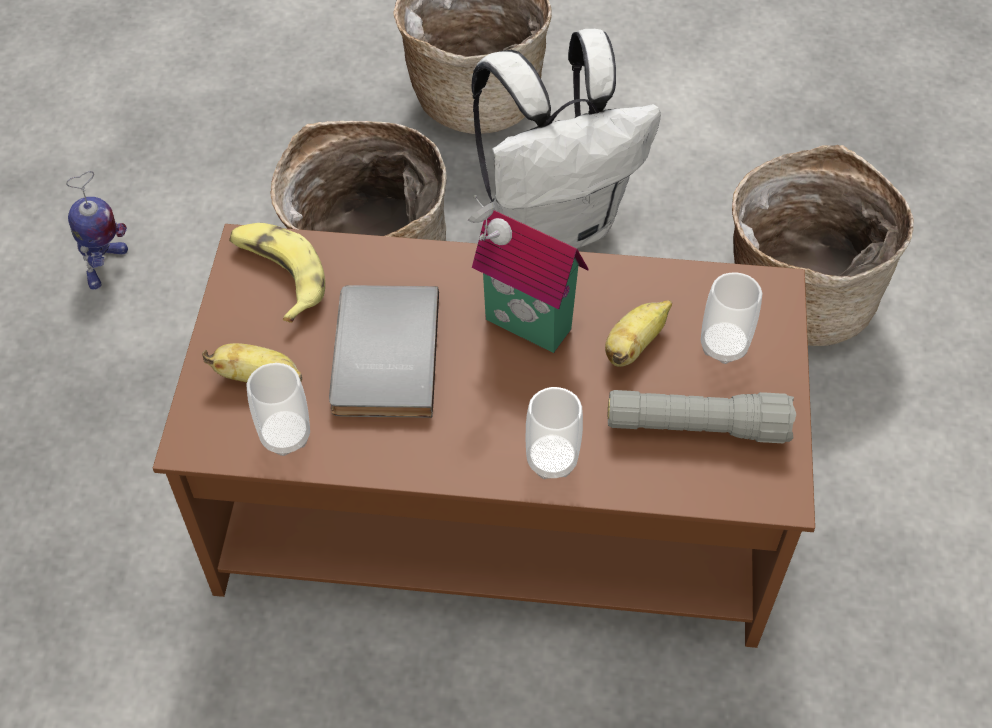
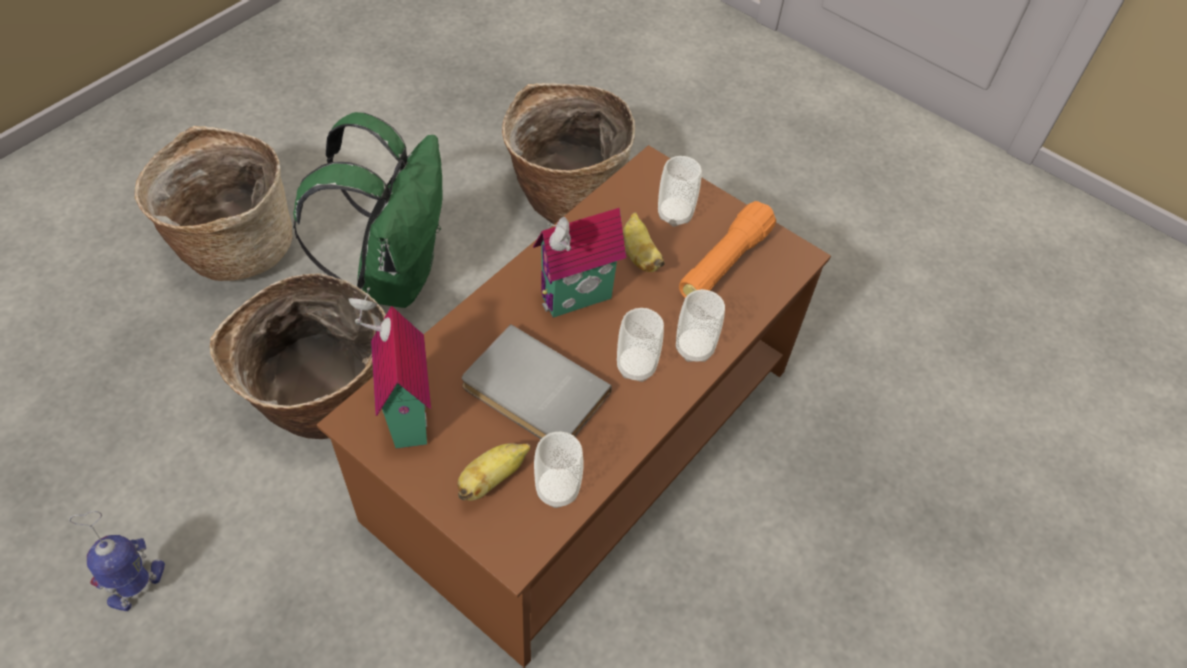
camera: 60 degrees left, 0 degrees up
toy robot [66,171,128,290] -> toy robot turned 105 degrees counterclockwise [69,511,165,611]
banana [229,223,325,323] -> toy house [348,287,431,449]
white backpack [471,29,661,248] -> green backpack [293,112,443,308]
grey flashlight [608,390,796,444] -> orange flashlight [679,201,776,298]
none -> cup [617,308,664,382]

